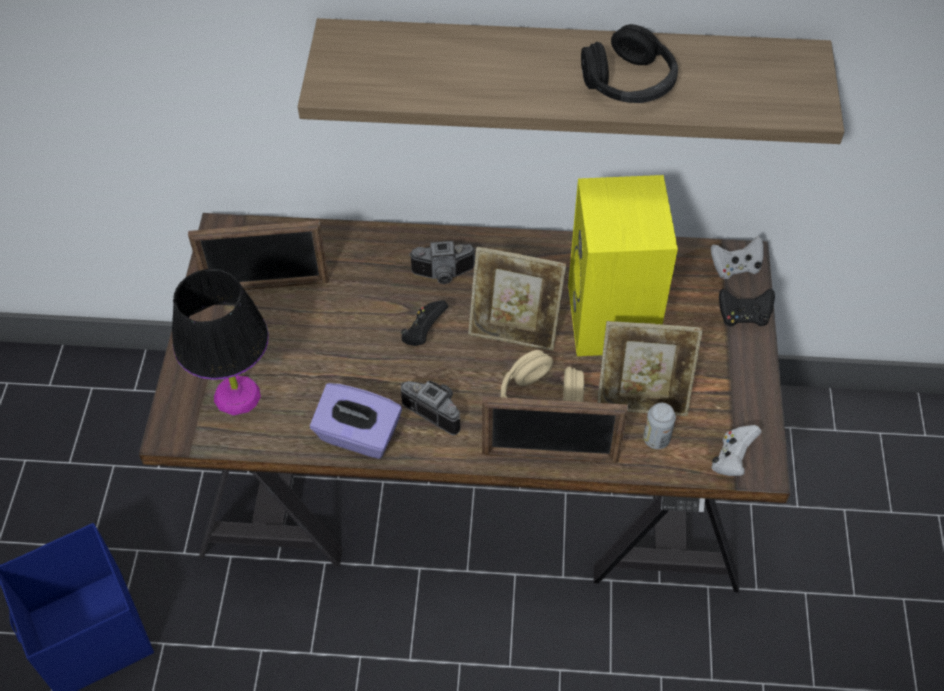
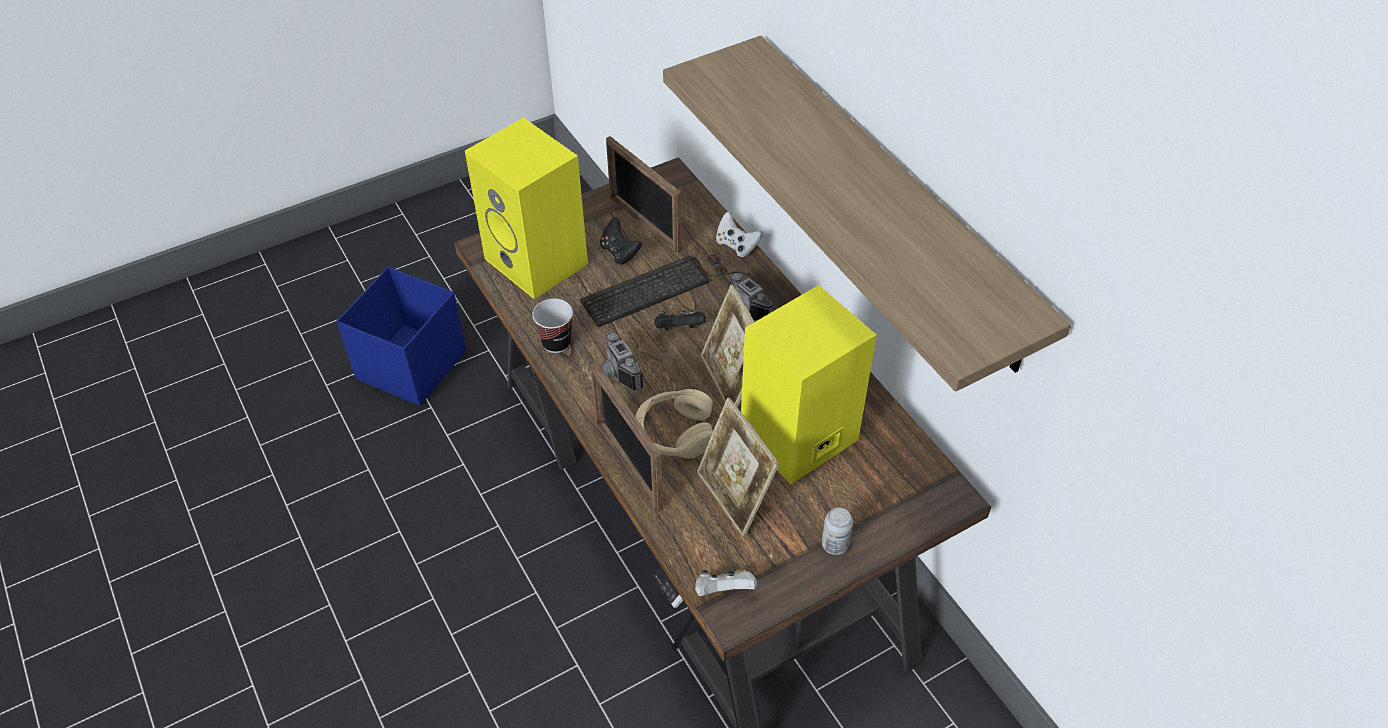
camera: 55 degrees right, 5 degrees down
black table lamp [172,269,269,416] -> yellow speaker [465,117,588,299]
purple tissue box [310,383,402,459] -> cup [532,299,573,353]
camera [401,380,461,435] -> camera turned 150 degrees clockwise [600,332,643,391]
black headphones [581,24,678,103] -> none
can [643,403,676,449] -> can moved to [822,508,853,555]
white game controller [711,236,763,279] -> white game controller moved to [716,212,763,257]
black game controller [719,289,775,326] -> black game controller moved to [600,217,642,265]
none -> keyboard [580,255,751,327]

